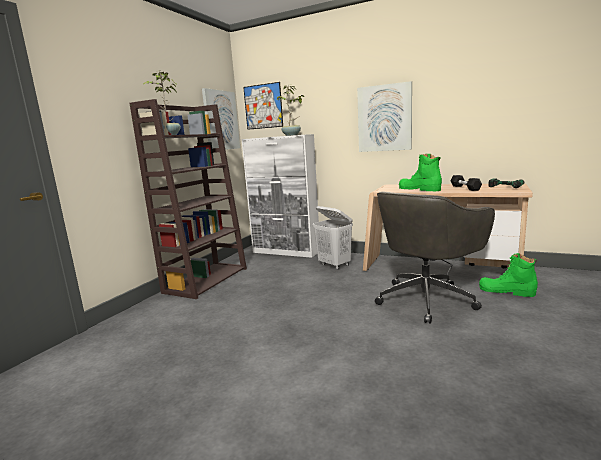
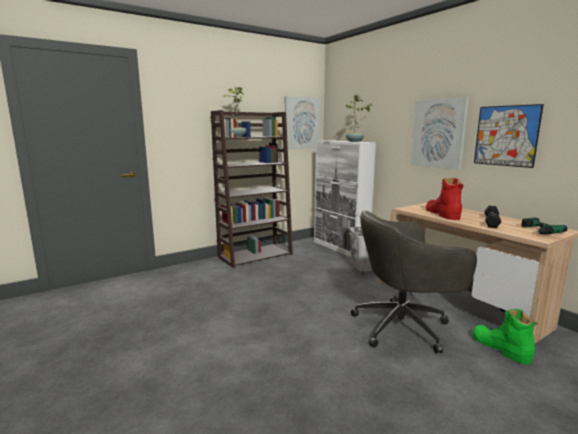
camera: 30 degrees right, 0 degrees up
picture [243,82,283,130] -> picture moved to [474,104,544,168]
green boot [399,154,442,191] -> red boot [426,178,464,220]

